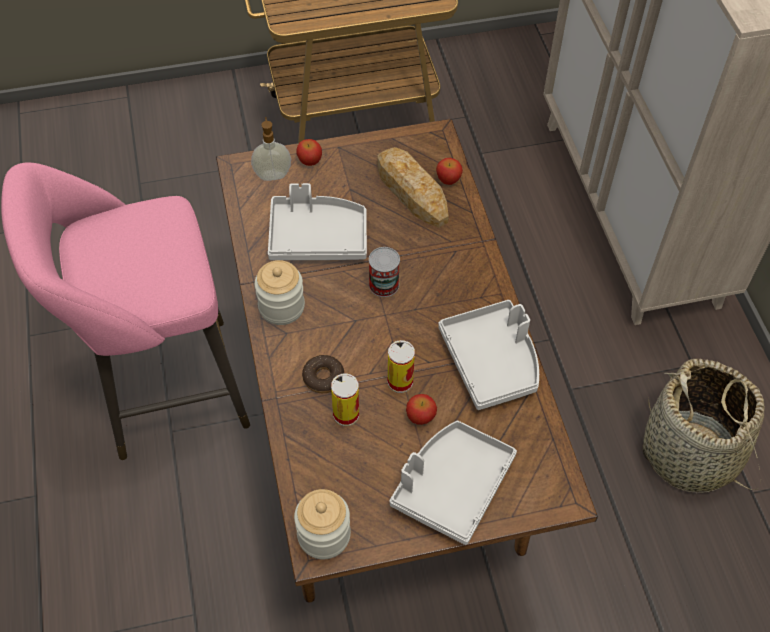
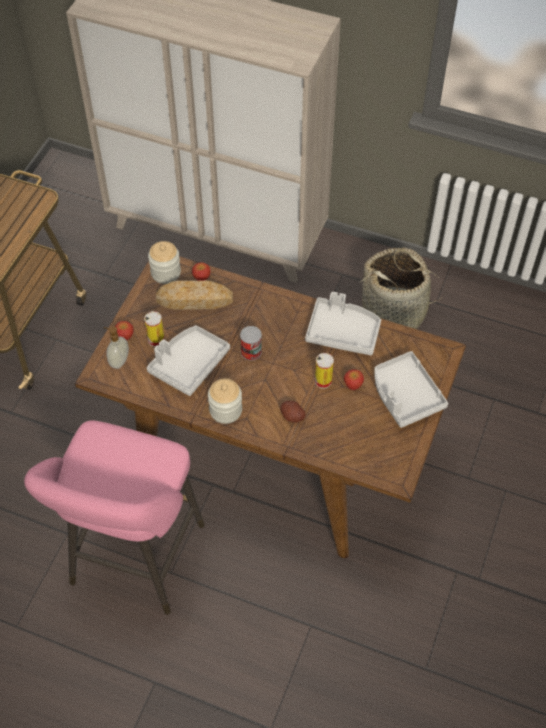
camera: 55 degrees left, 0 degrees up
jar [294,489,351,559] -> jar moved to [148,241,181,284]
donut [302,355,344,393] -> potato [280,401,306,423]
can [331,374,359,426] -> can moved to [144,311,165,347]

